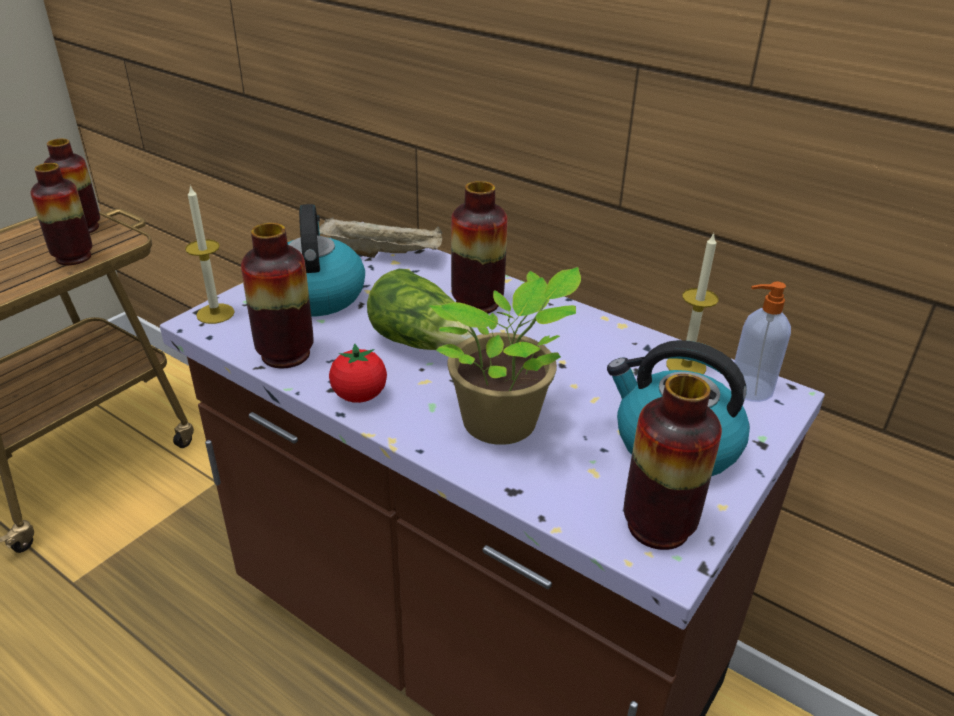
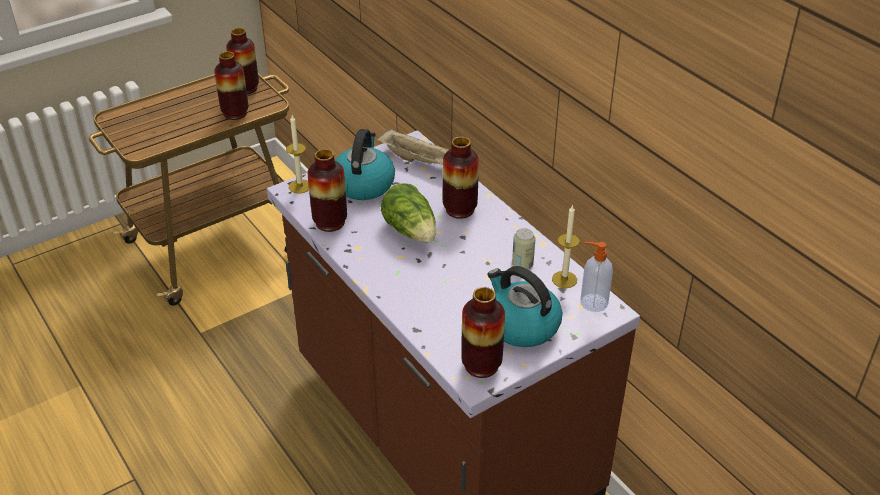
camera: 20 degrees right, 5 degrees up
tomato [329,343,387,403] -> none
potted plant [429,267,581,445] -> none
none -> can [512,228,535,269]

